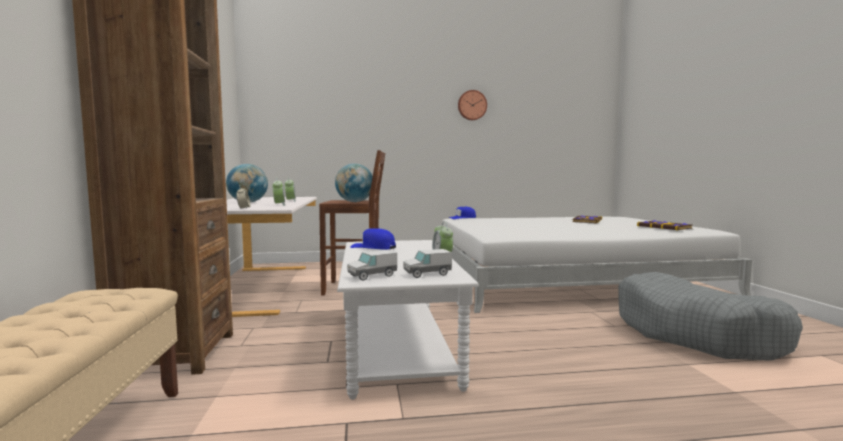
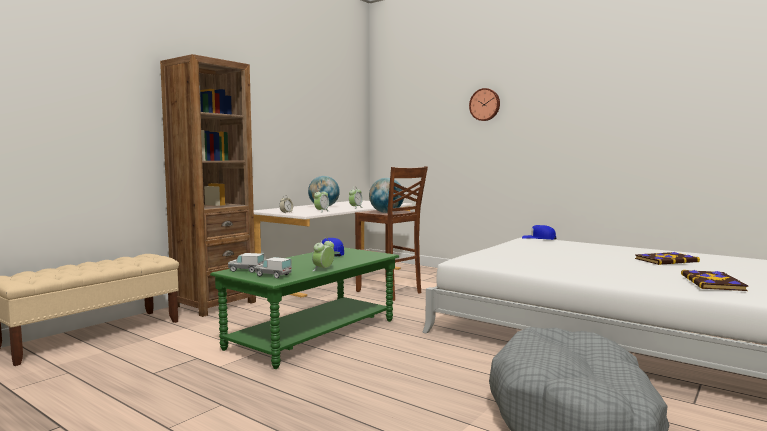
camera: 45 degrees right, 0 degrees up
white coffee table [337,240,479,400] -> green coffee table [210,248,399,369]
wall clock [458,90,487,120] -> wall clock moved to [469,88,500,121]

